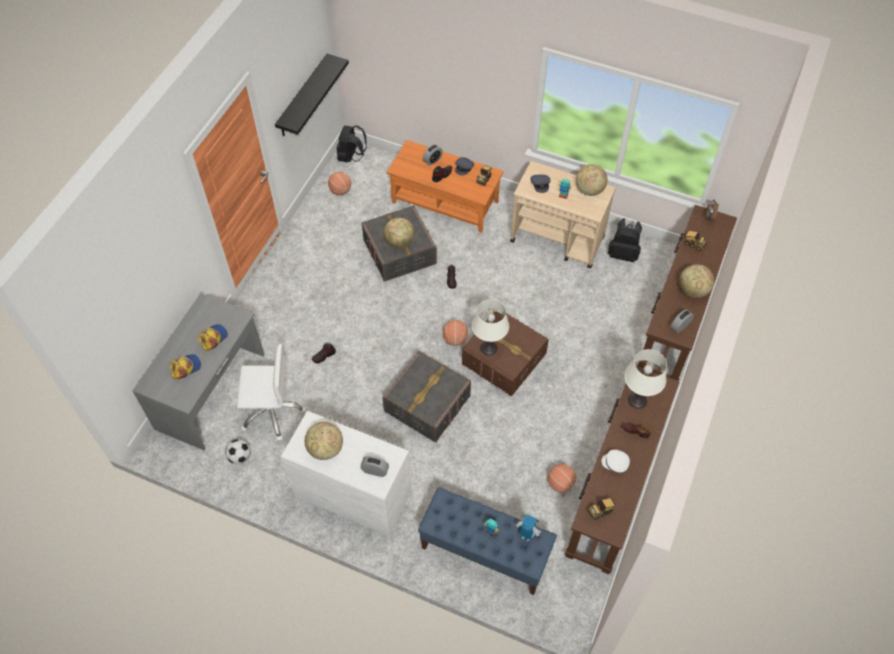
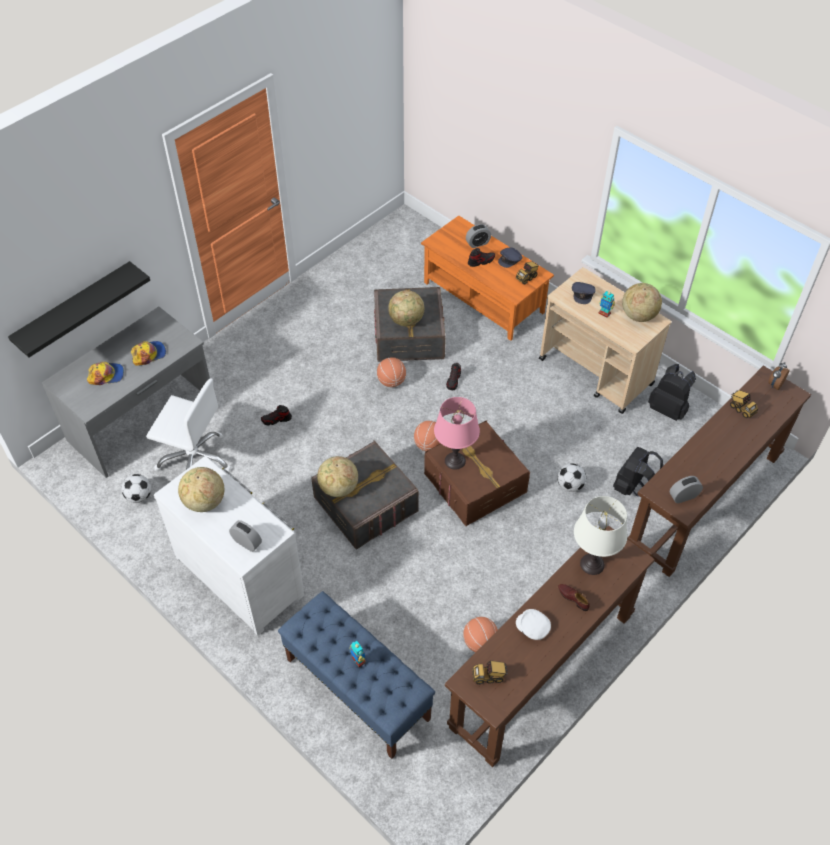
camera: 20 degrees right, 5 degrees down
black shelf [275,54,349,136] -> black shelf moved to [8,261,150,358]
basketball [328,172,351,195] -> basketball moved to [377,357,406,387]
black backpack [337,125,367,162] -> black backpack moved to [613,447,664,497]
white table lamp [472,299,509,355] -> pink table lamp [434,397,480,470]
toy robot [516,514,541,541] -> none
globe [679,264,714,298] -> globe moved to [317,456,358,497]
none -> football [557,463,586,492]

